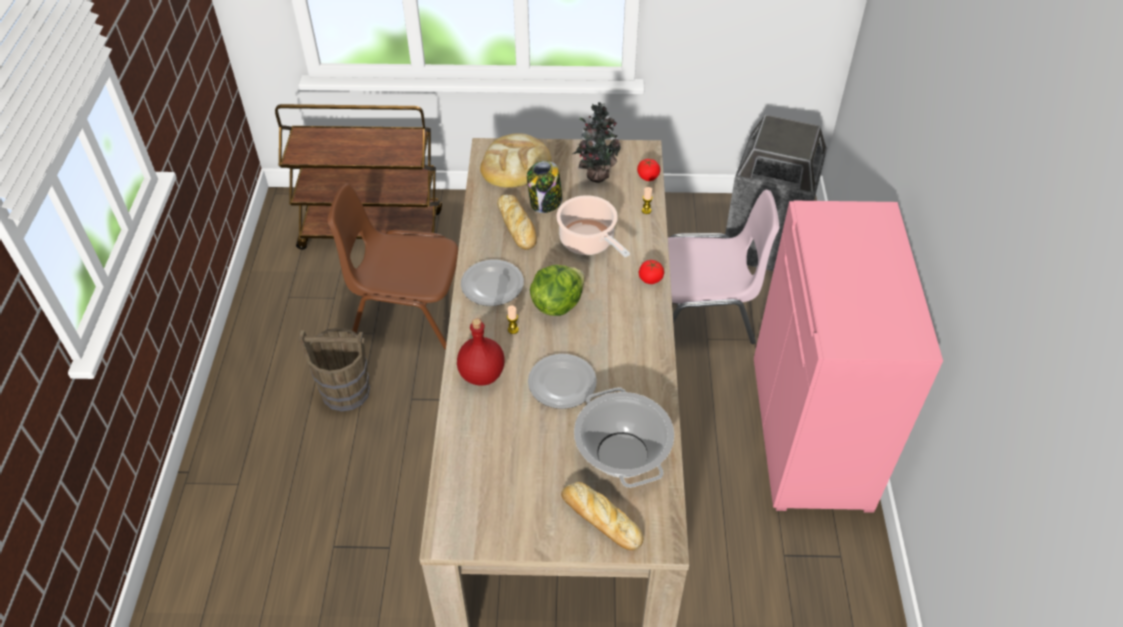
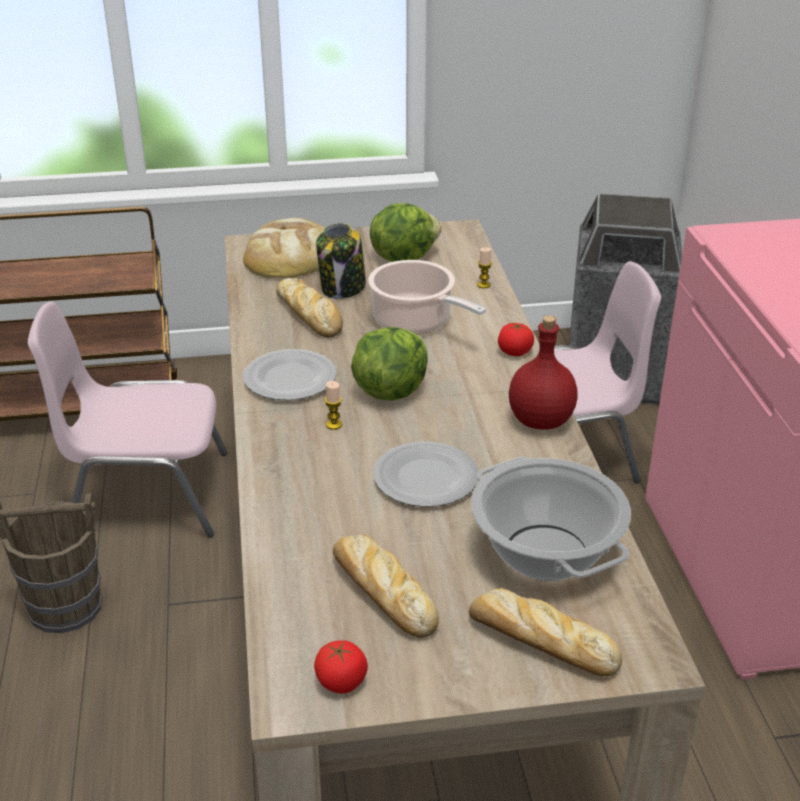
camera: 10 degrees left, 15 degrees down
brown chair [327,183,458,350] -> pink chair [28,301,228,537]
red bottle [457,319,505,386] -> red bottle moved to [509,315,578,430]
potted plant [572,102,621,183] -> lettuce [370,203,442,262]
tomato [637,159,660,181] -> tomato moved to [314,640,368,694]
none -> bread [333,534,439,638]

